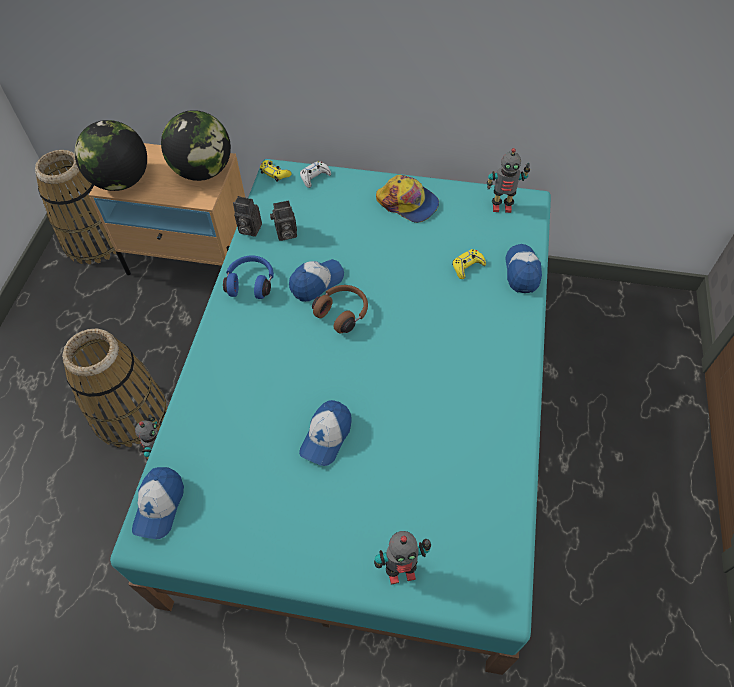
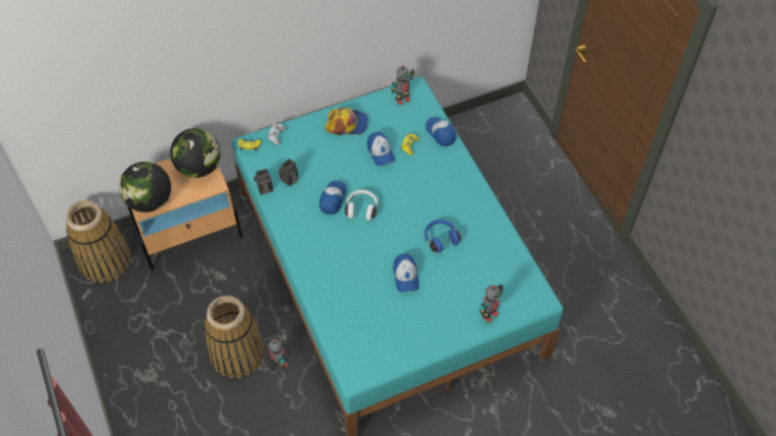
camera: 35 degrees left, 0 degrees up
cap [132,467,184,539] -> cap moved to [367,132,395,166]
blue headphones [223,256,274,299] -> blue headphones moved to [424,220,461,253]
brown headphones [312,285,368,333] -> white headphones [345,190,378,220]

